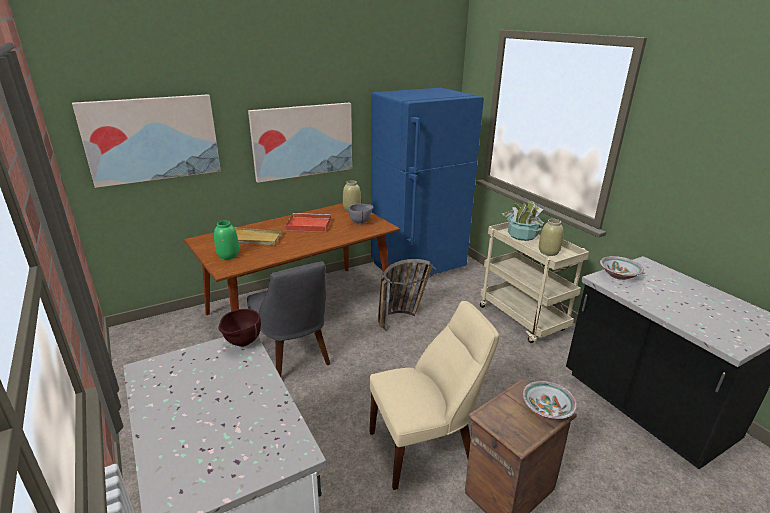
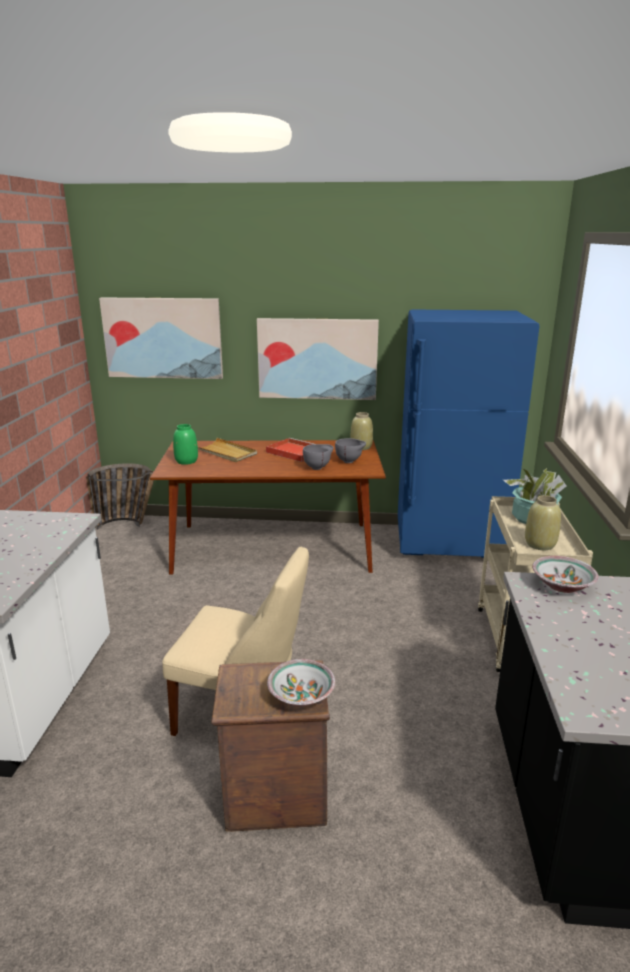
camera: 35 degrees right, 5 degrees down
brown bowl [219,309,261,347] -> none
grey chair [247,261,330,377] -> none
basket [378,259,436,331] -> basket moved to [86,463,154,530]
none -> grey bowl [303,444,334,470]

